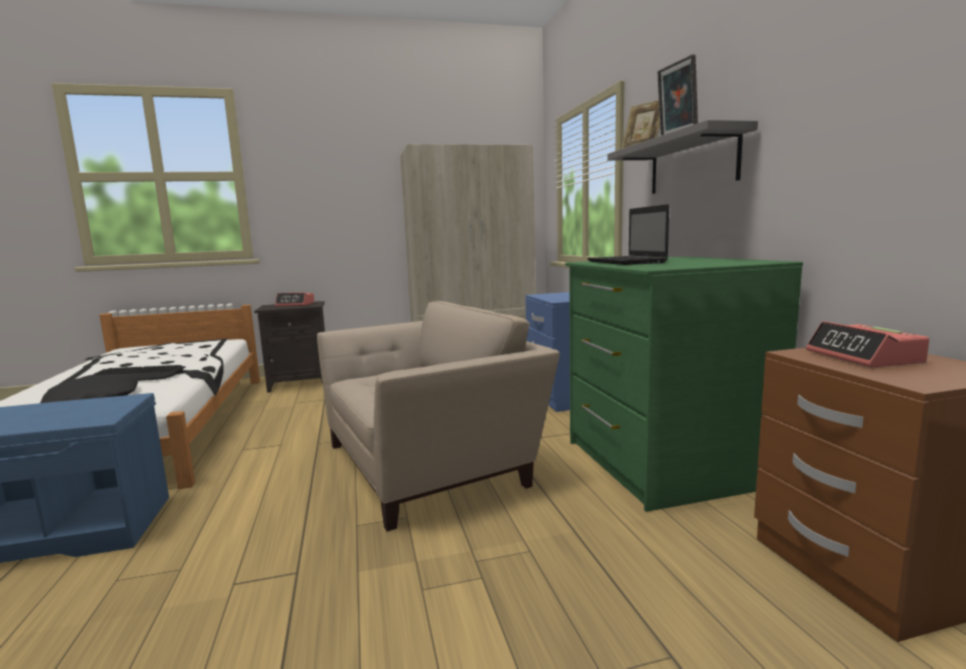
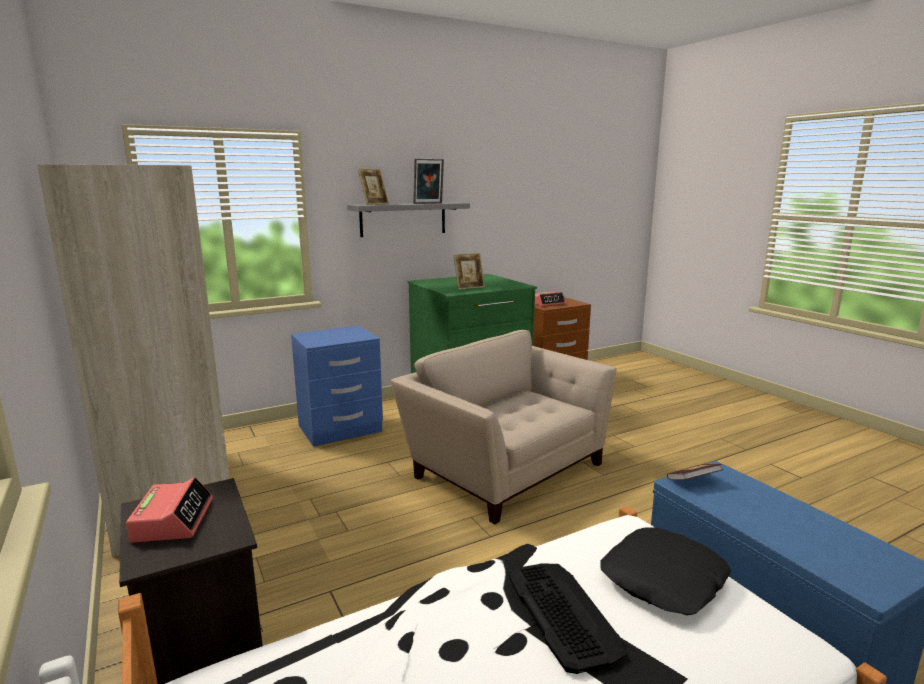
camera: 105 degrees left, 5 degrees up
laptop [587,204,669,265] -> picture frame [453,253,485,290]
none -> book [667,464,723,480]

